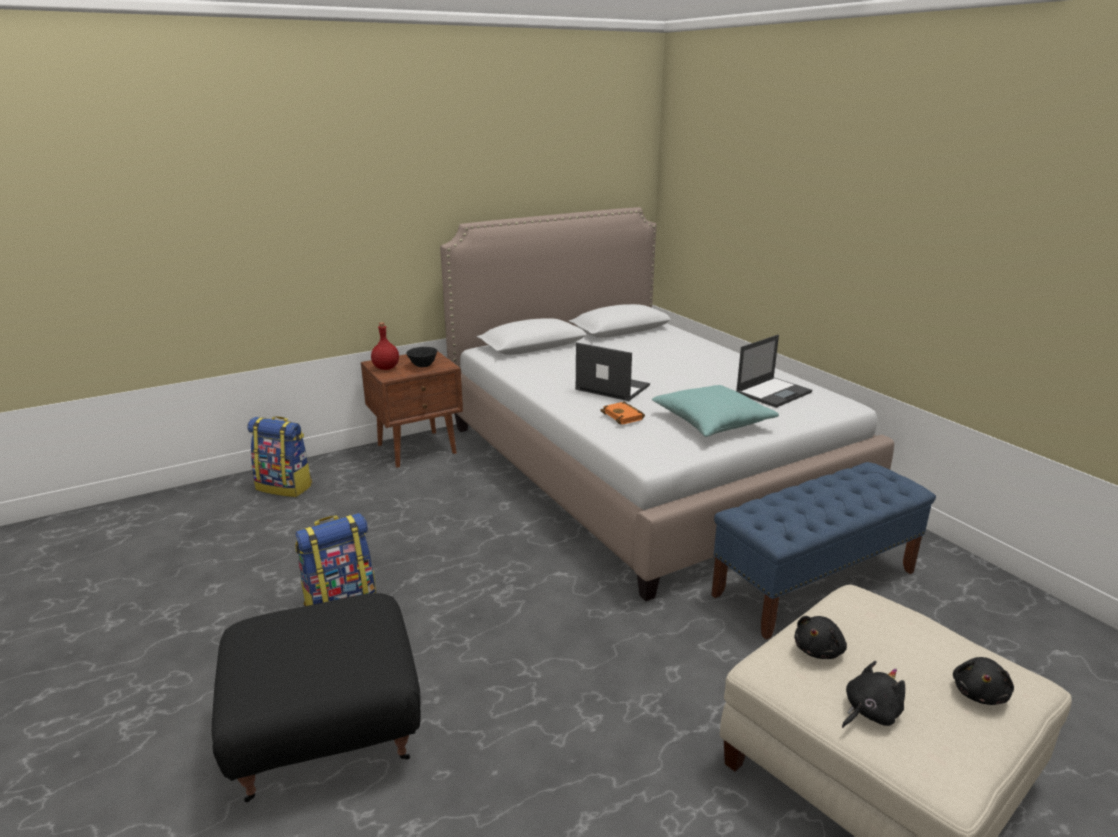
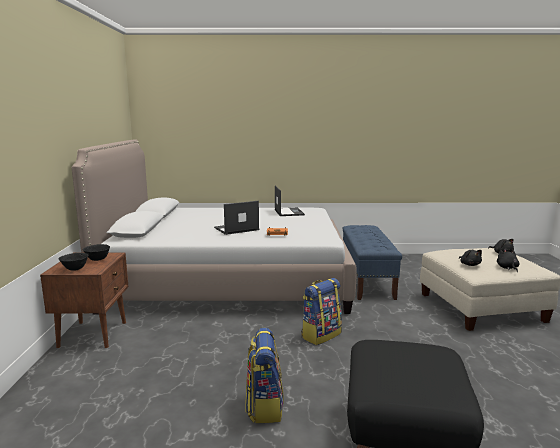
camera: 60 degrees left, 10 degrees down
backpack [247,416,312,497] -> backpack moved to [301,278,342,345]
red bottle [371,322,399,370] -> black bowl [59,253,88,270]
turquoise pillow [652,385,779,437] -> none

